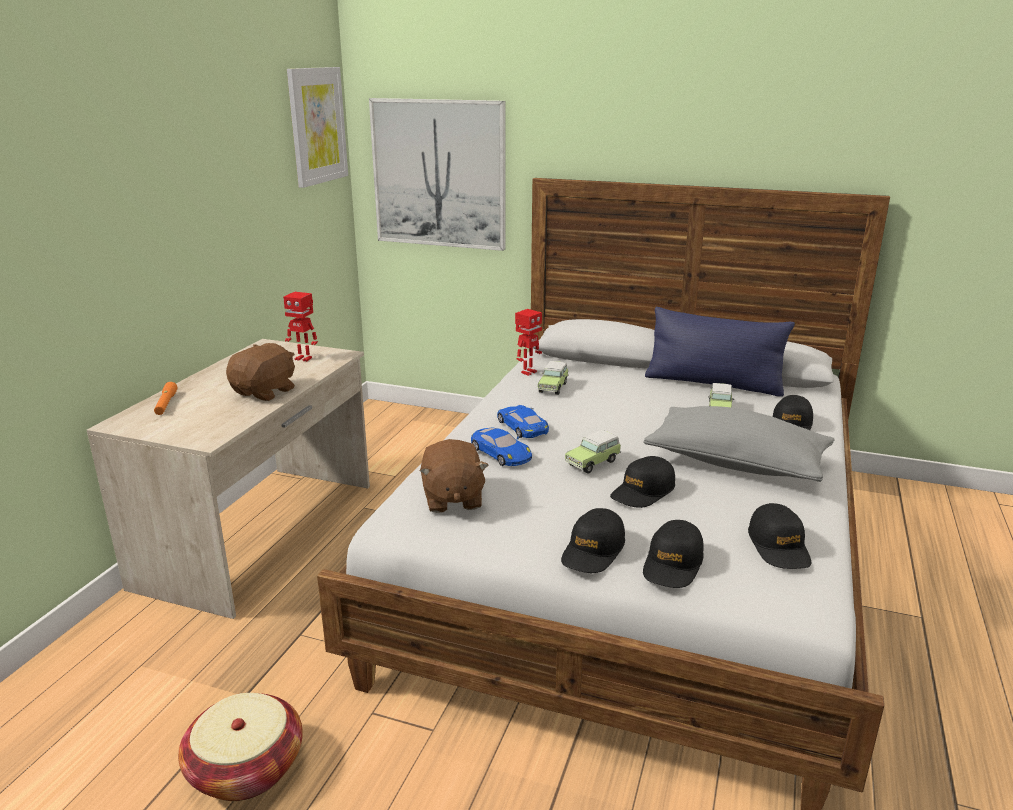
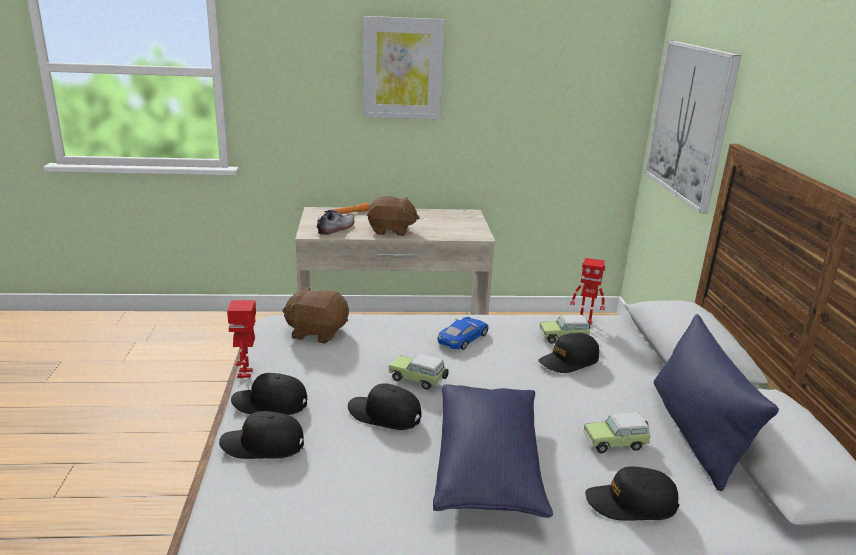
camera: 65 degrees right, 0 degrees up
basket [178,693,303,801] -> none
toy robot [283,292,318,362] -> toy robot moved to [227,300,256,378]
picture [287,67,348,188] -> picture moved to [363,16,445,120]
brown plush toy [420,439,489,513] -> brown plush toy turned 45 degrees clockwise [282,286,349,344]
blue toy car [471,428,532,466] -> none
grey pillow [643,406,835,482] -> blue pillow [433,384,553,518]
black cap [748,503,811,569] -> black cap moved to [538,333,599,373]
none -> shoe [316,209,355,235]

